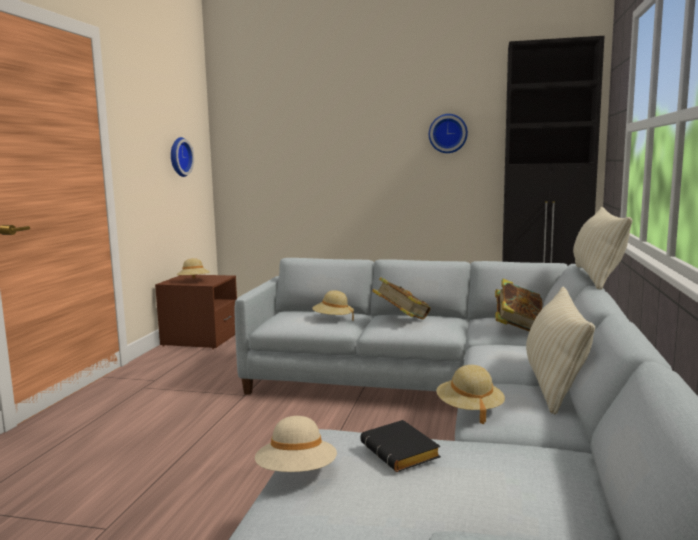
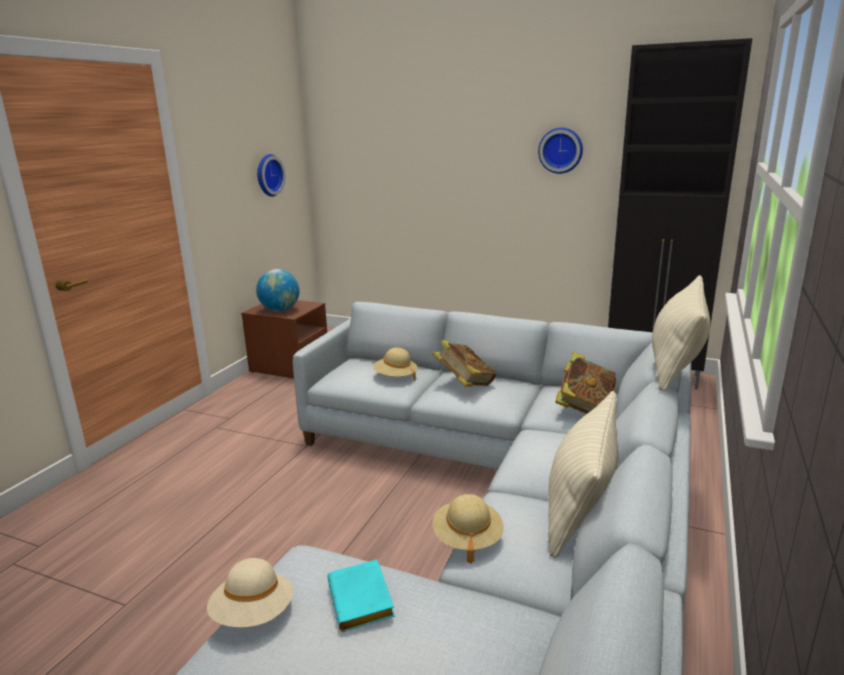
camera: 10 degrees right, 10 degrees up
beige hat [177,258,210,279] -> globe [256,269,300,312]
black book [360,420,441,472] -> turquoise book [327,560,395,632]

